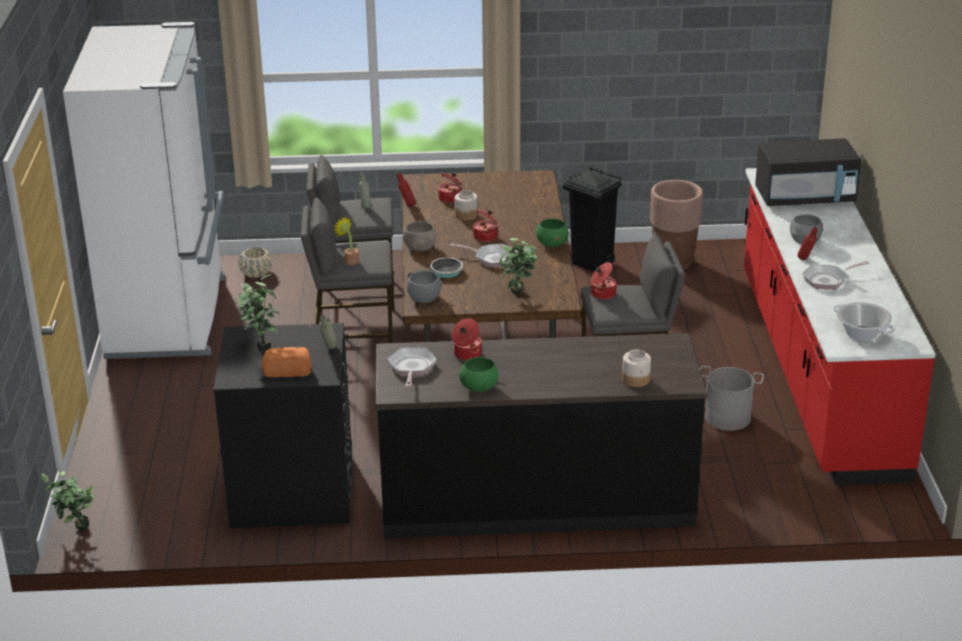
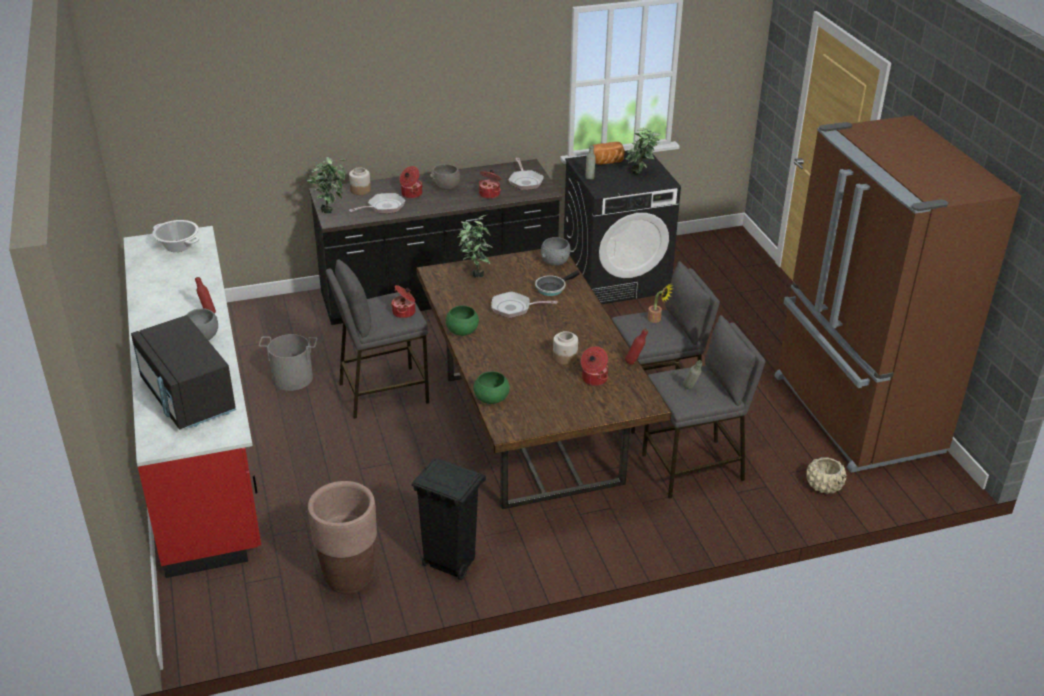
camera: 165 degrees right, 5 degrees up
potted plant [41,471,95,530] -> potted plant moved to [307,157,346,213]
white fridge [63,22,225,359] -> brown fridge [774,115,1021,473]
grey bowl [403,221,438,251] -> grey bowl moved to [430,164,460,190]
green bowl [459,357,499,392] -> green bowl moved to [473,371,510,404]
cooking pot [472,209,498,242] -> cooking pot moved to [400,166,422,199]
black microwave [755,138,861,206] -> black microwave turned 105 degrees counterclockwise [131,315,236,429]
frying pan [802,261,869,290] -> frying pan moved to [349,193,406,213]

